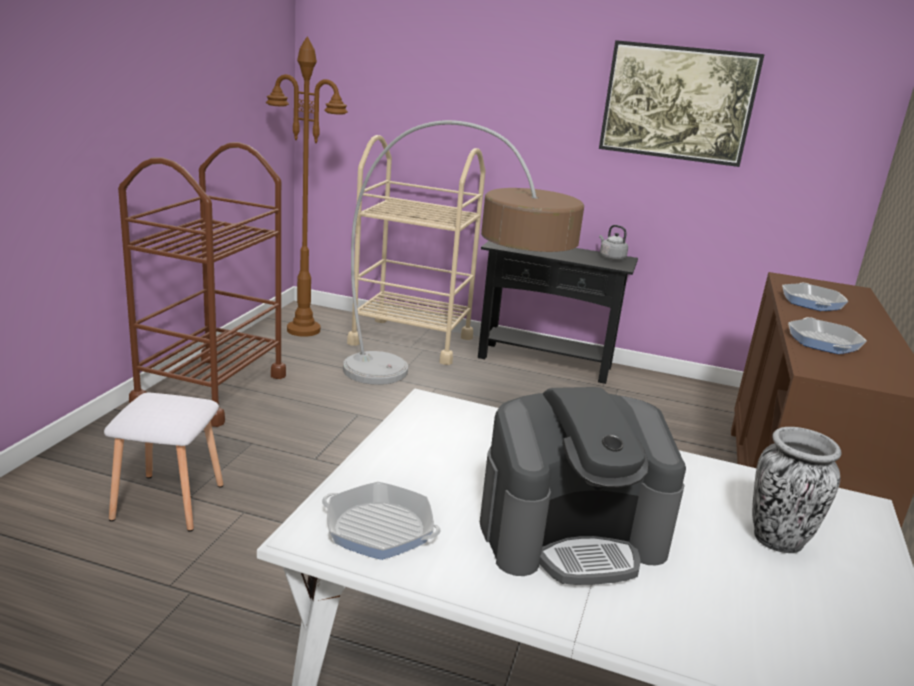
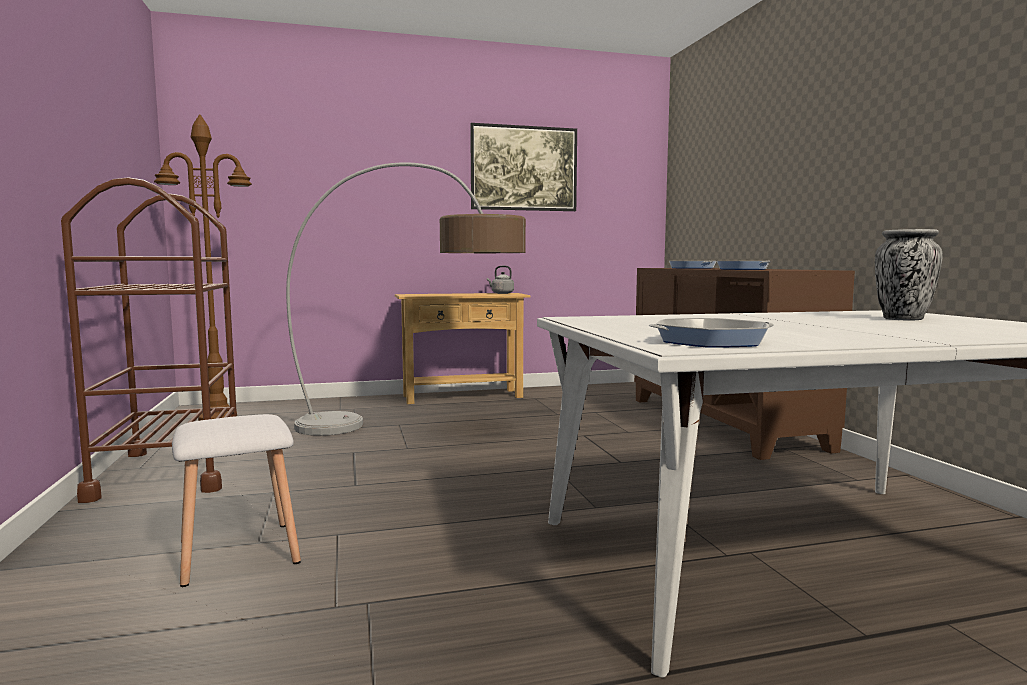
camera: 30 degrees left, 15 degrees down
beige cart [347,135,485,365] -> none
black console table [478,241,638,384] -> beige console table [395,293,531,404]
coffee machine [480,387,686,585] -> none

